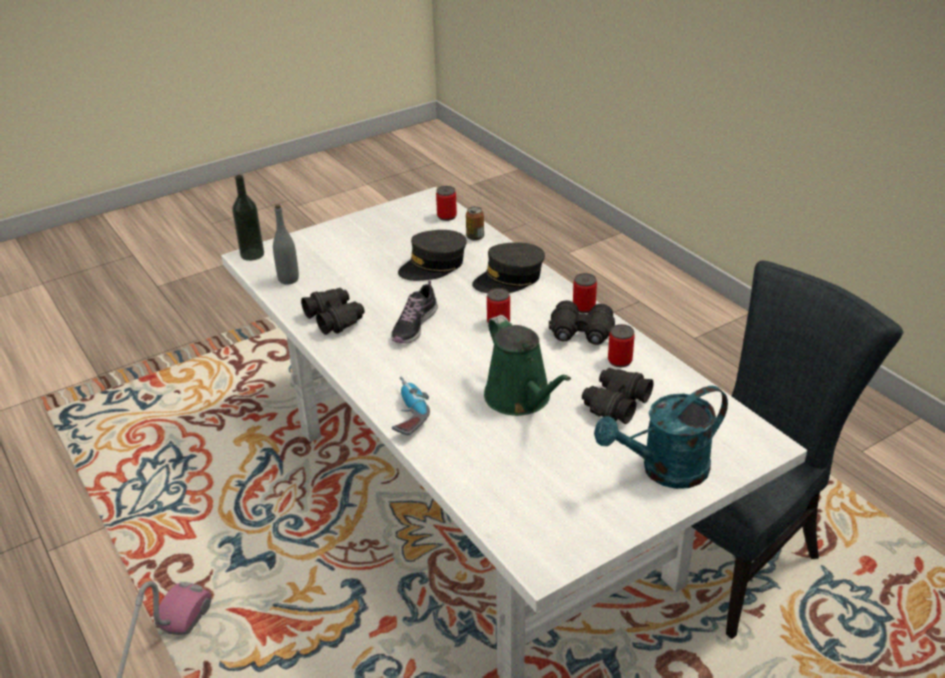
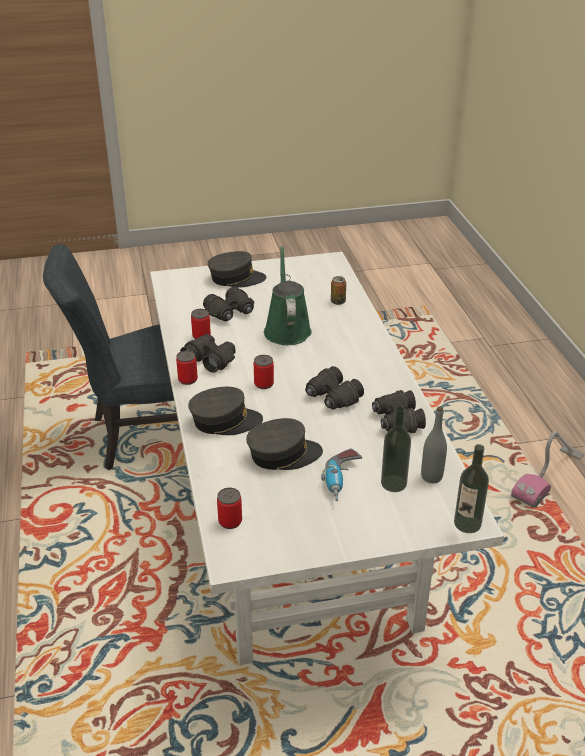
camera: 160 degrees left, 0 degrees up
shoe [391,280,438,343] -> black binoculars [305,366,364,409]
power drill [392,377,430,435] -> power drill moved to [321,448,362,501]
can [466,206,484,241] -> can moved to [331,276,346,305]
turquoise watering can [594,386,728,489] -> grey cap [207,251,266,287]
none -> bottle [381,406,411,492]

